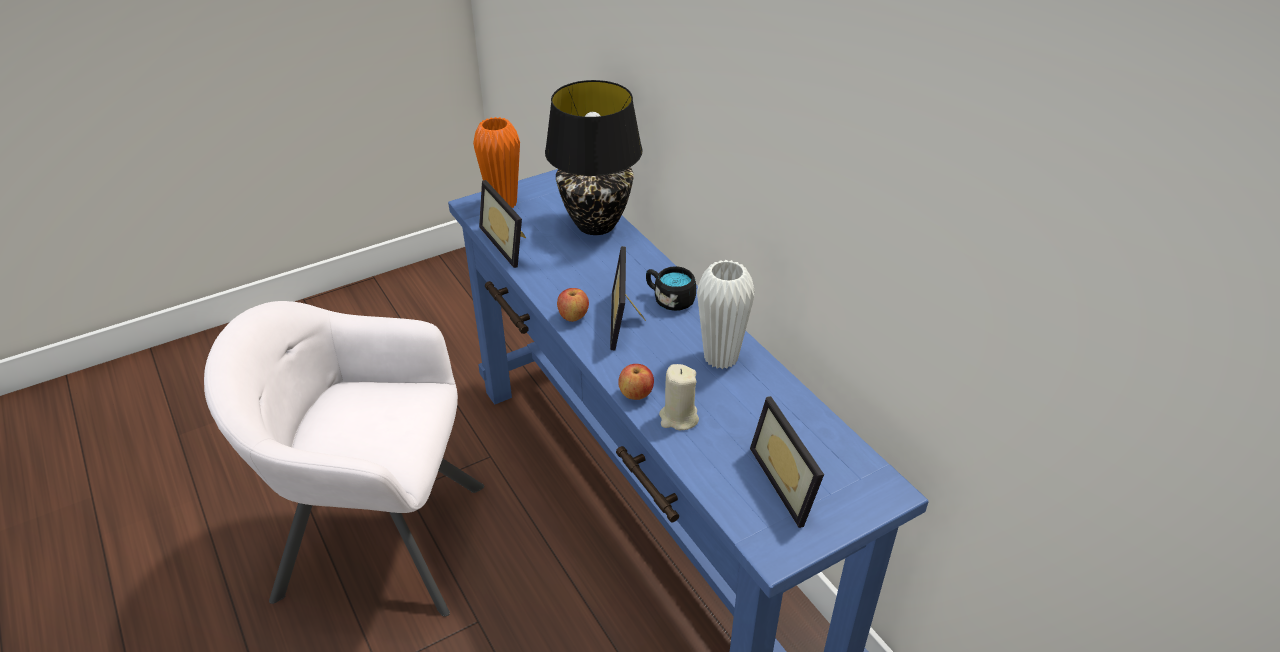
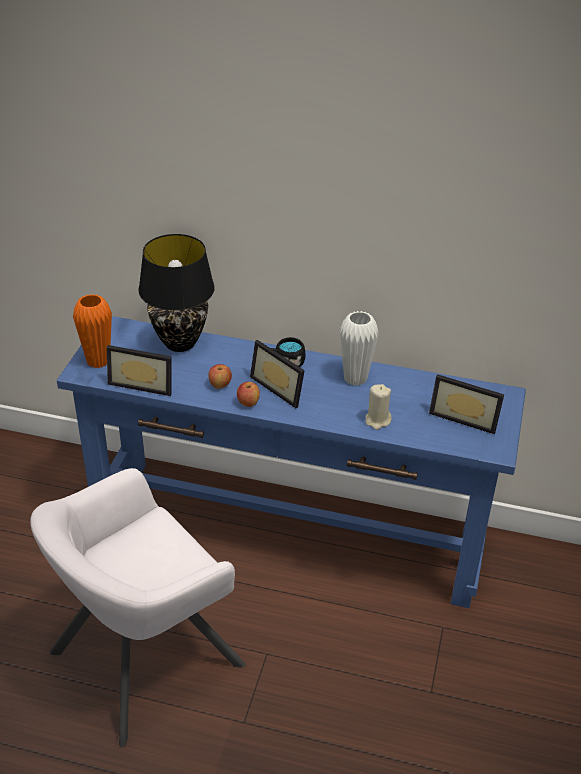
camera: 45 degrees left, 0 degrees up
apple [618,364,654,400] -> apple moved to [208,364,232,389]

